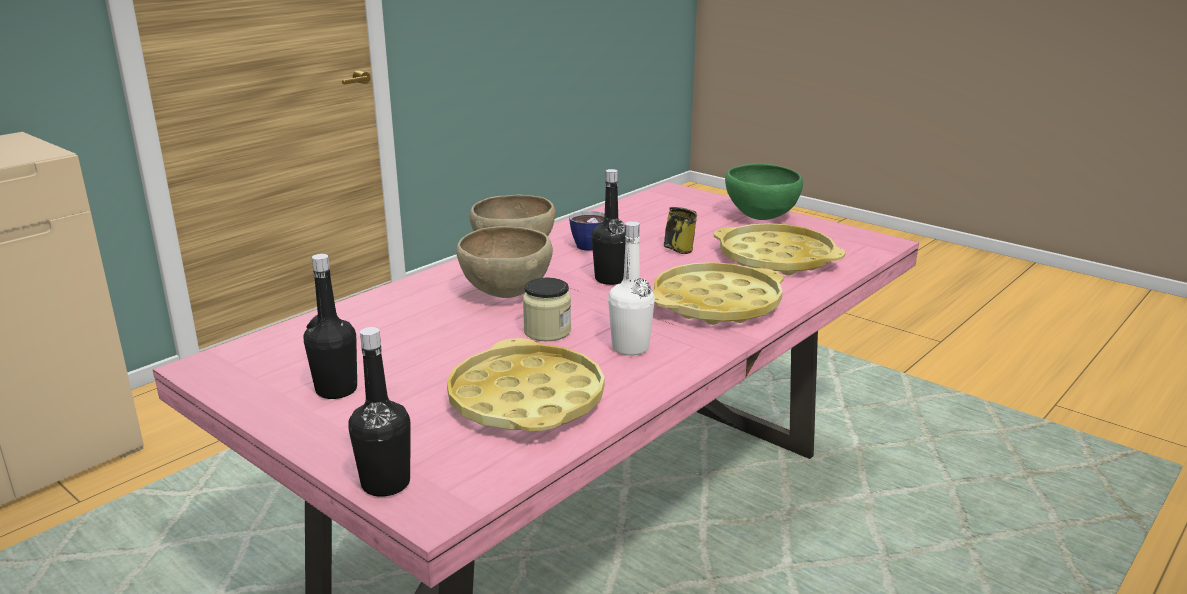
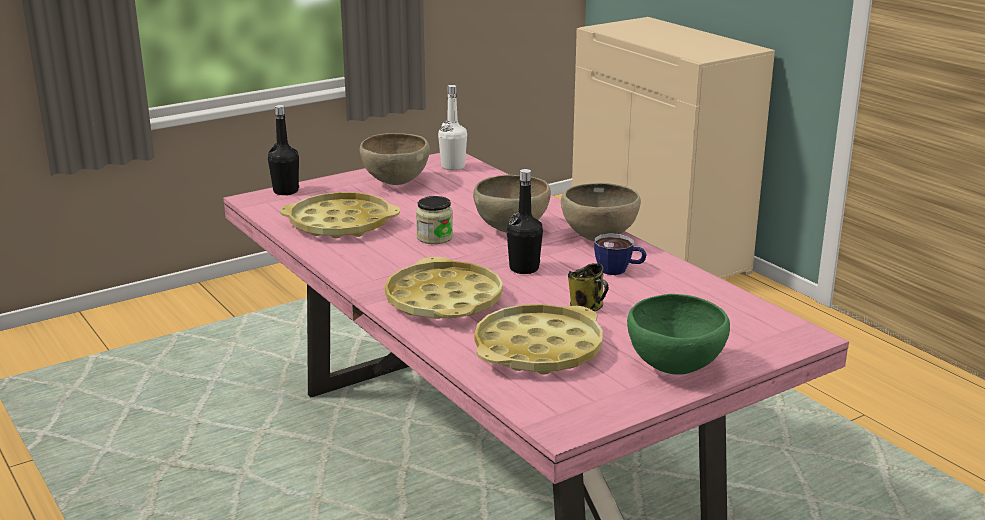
camera: 105 degrees right, 0 degrees up
black bottle [304,254,357,399] -> brown bowl [360,133,430,185]
white bottle [608,221,655,355] -> white bottle moved to [438,85,467,170]

